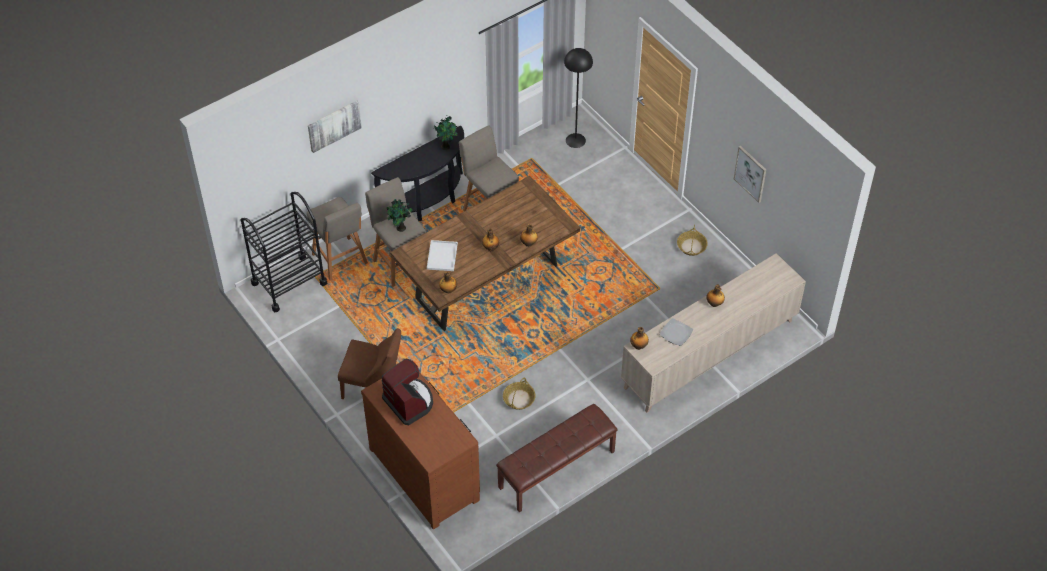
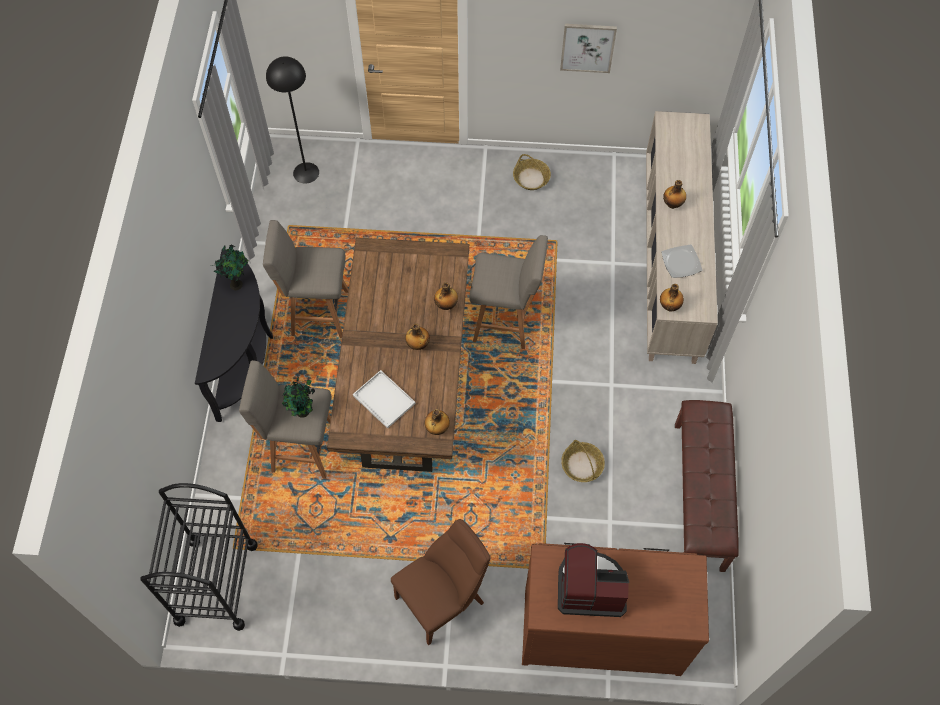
camera: 50 degrees left, 10 degrees up
grey stool [307,197,368,280] -> grey stool moved to [470,235,548,349]
picture [308,101,362,153] -> none

